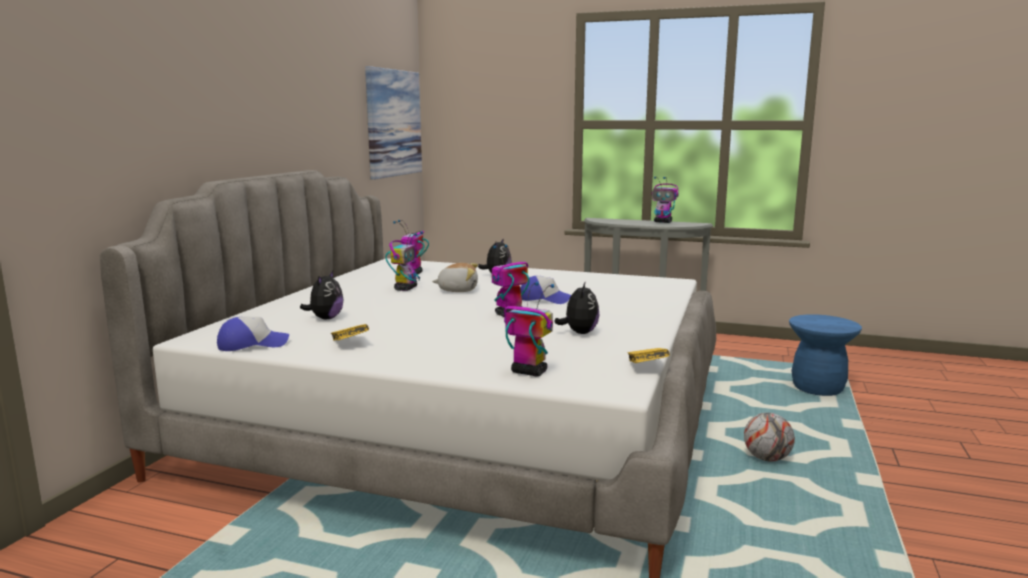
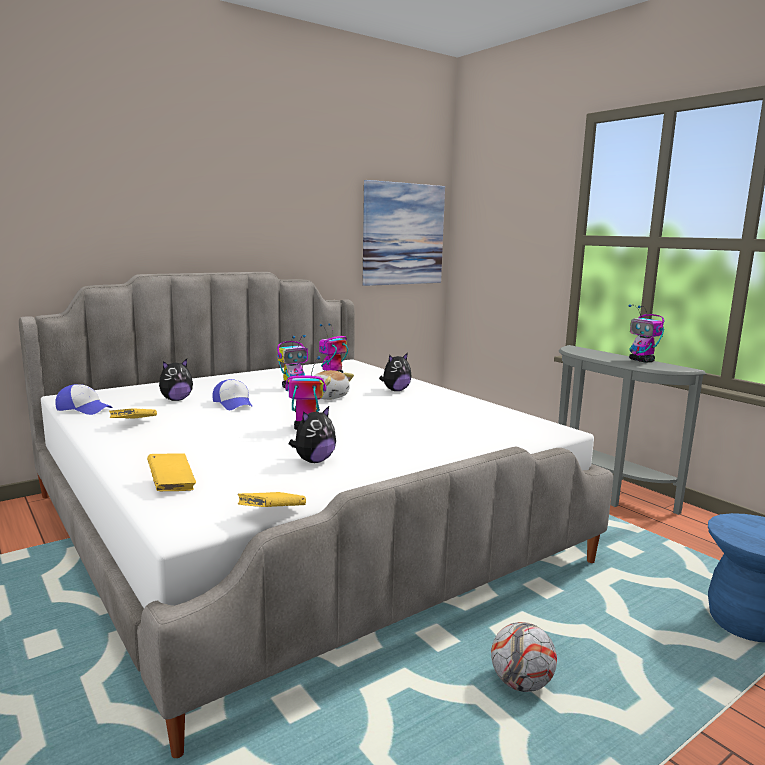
camera: 35 degrees right, 0 degrees up
toy robot [504,282,554,376] -> yellow book [147,454,196,491]
cap [520,276,571,304] -> cap moved to [212,379,253,410]

